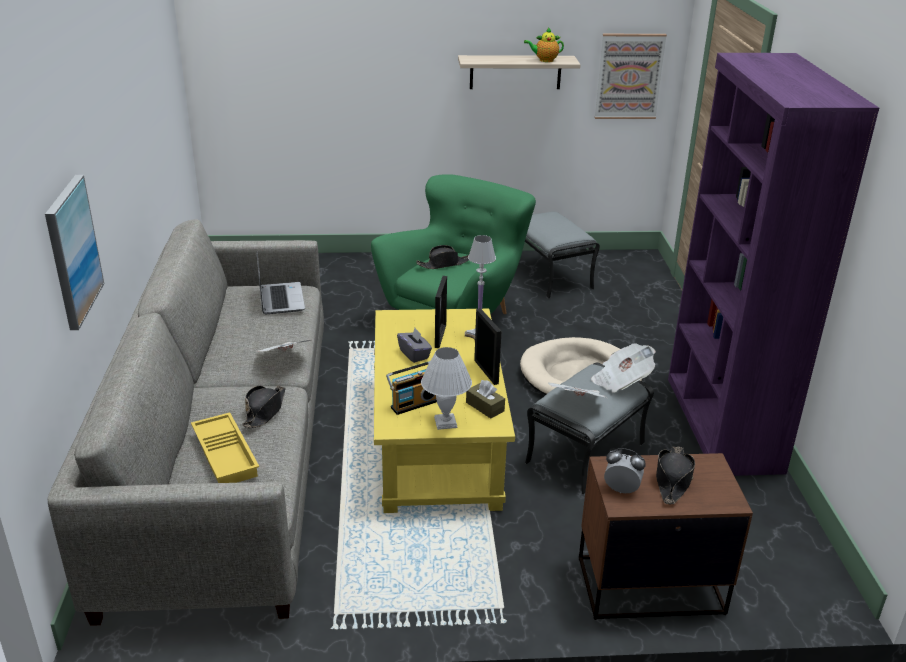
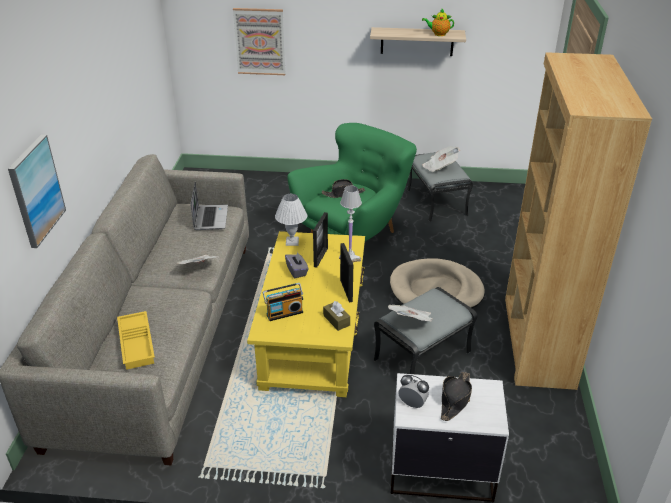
camera: 10 degrees right, 5 degrees up
black hat [242,386,286,428] -> none
white table lamp [421,347,472,430] -> white table lamp moved to [275,194,307,246]
brown nightstand [579,453,753,620] -> white nightstand [391,373,509,503]
newspaper [591,343,656,393] -> newspaper moved to [422,146,460,172]
picture [595,34,667,119] -> picture moved to [233,8,286,75]
purple bookcase [668,53,879,476] -> brown bookcase [505,53,652,390]

